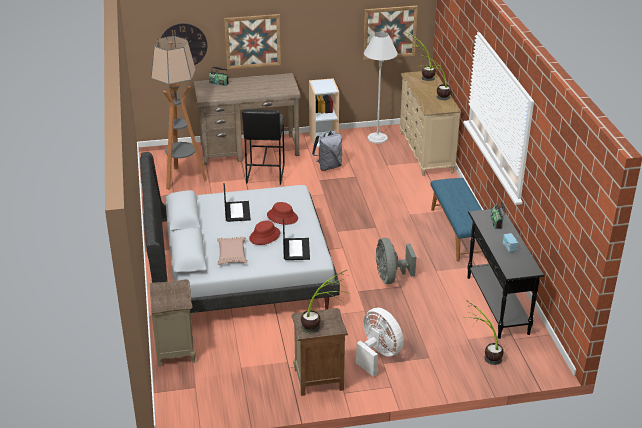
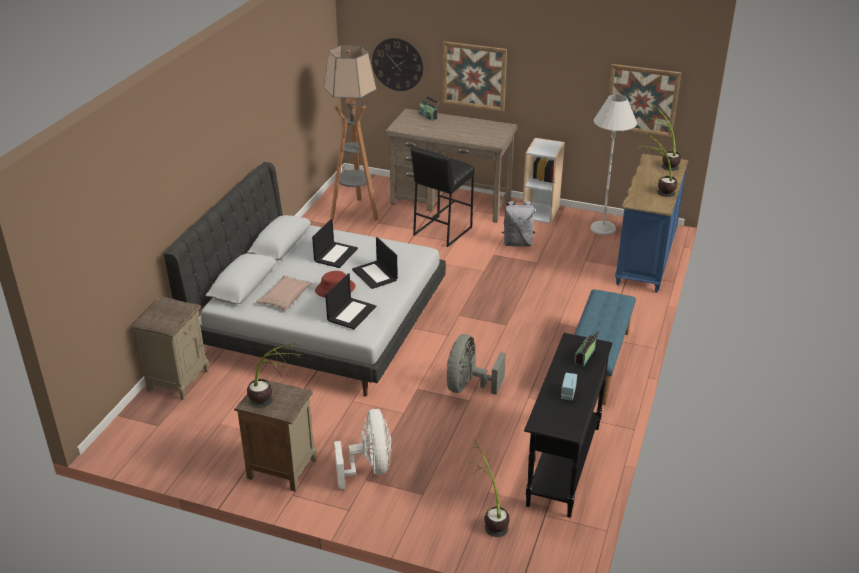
camera: 30 degrees right, 0 degrees up
red hat [267,202,298,225] -> laptop [352,237,398,289]
beige dresser [399,71,461,176] -> blue dresser [615,154,688,293]

